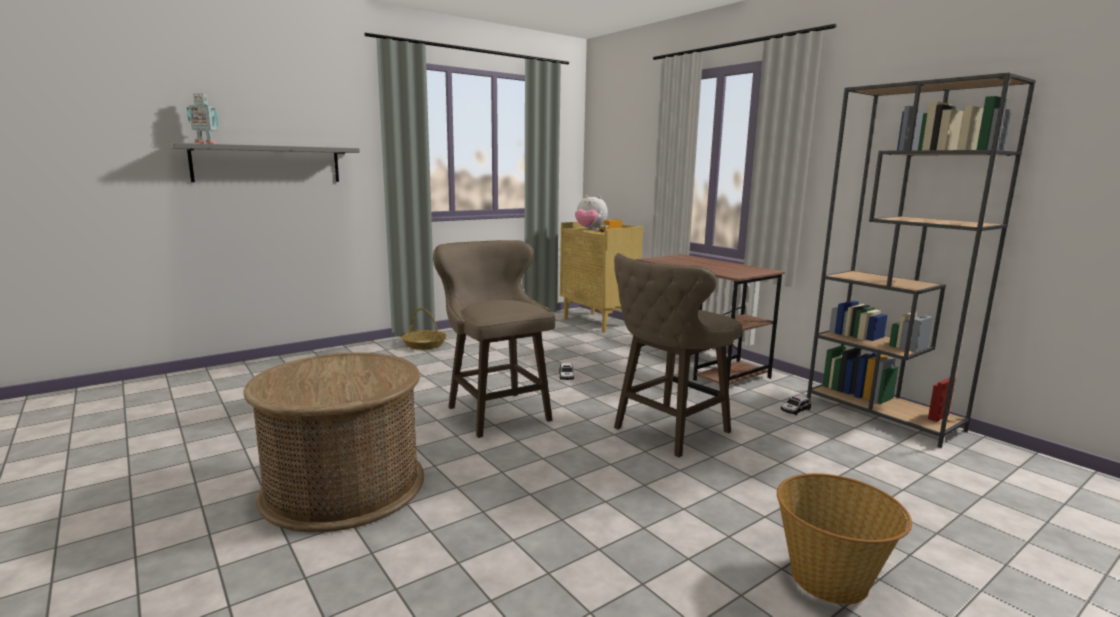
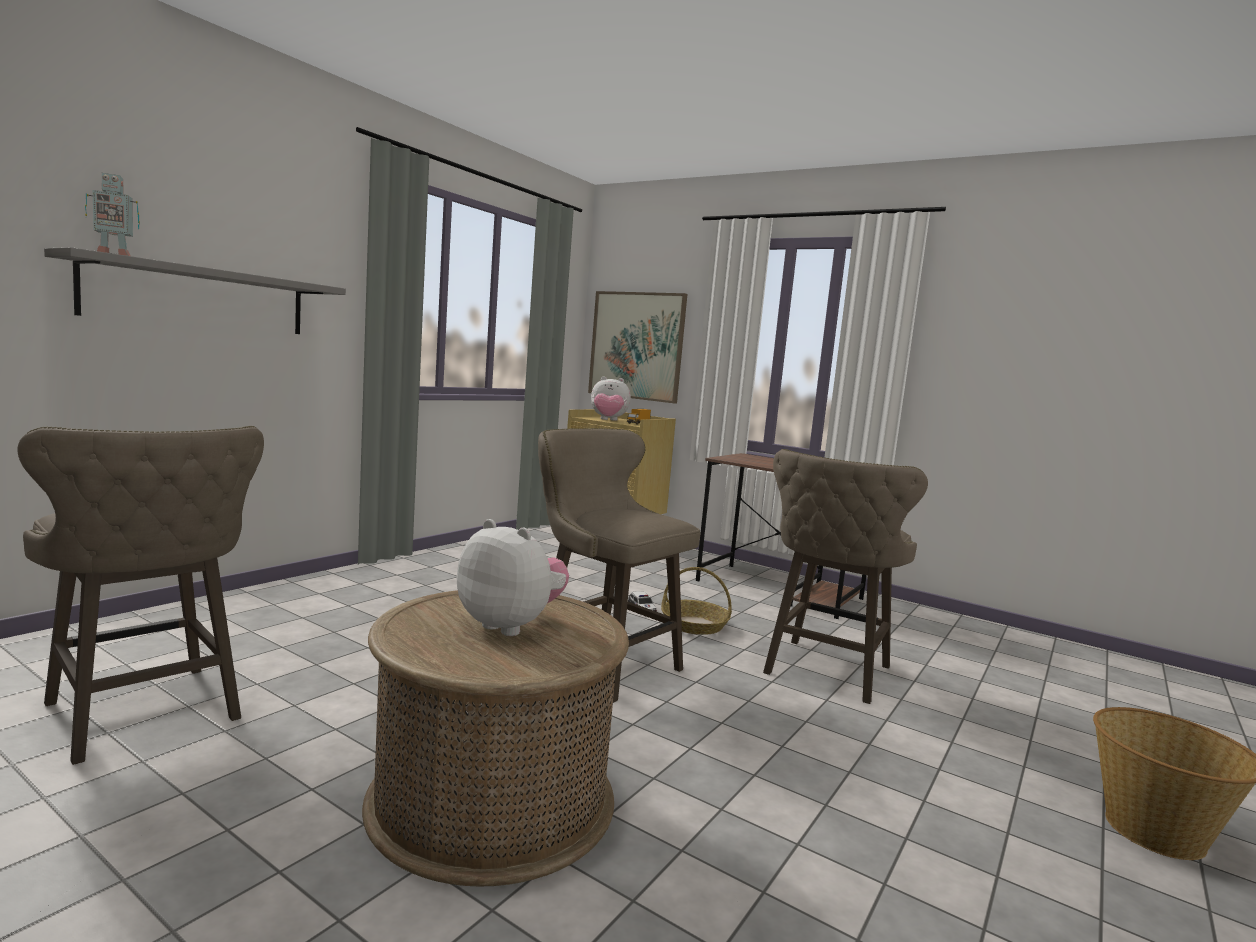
camera: 20 degrees left, 5 degrees down
basket [402,308,447,350] -> basket moved to [661,567,732,635]
toy car [781,395,811,415] -> none
bookcase [807,73,1036,448] -> none
none -> beige stool [17,426,264,765]
none -> plush toy [457,519,569,636]
none -> picture [588,291,687,403]

